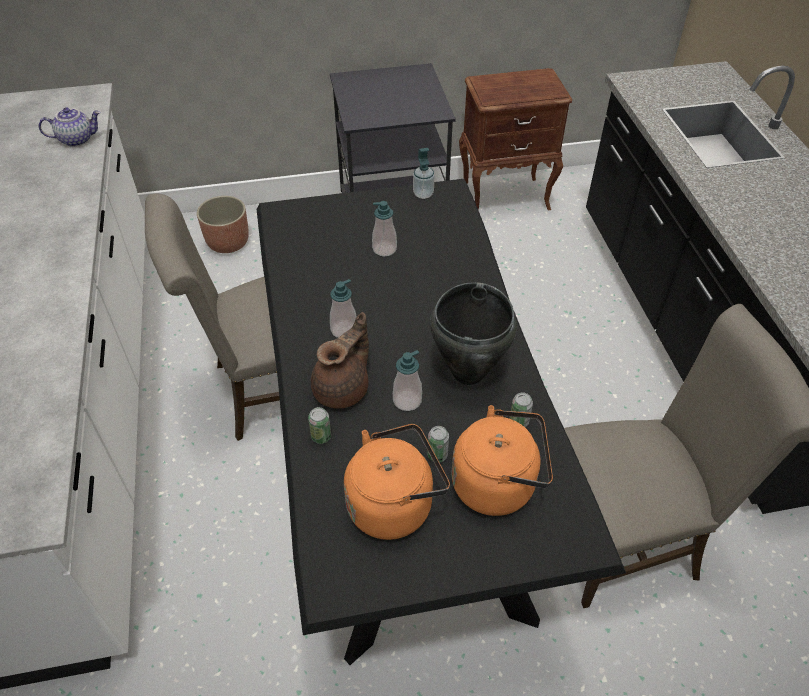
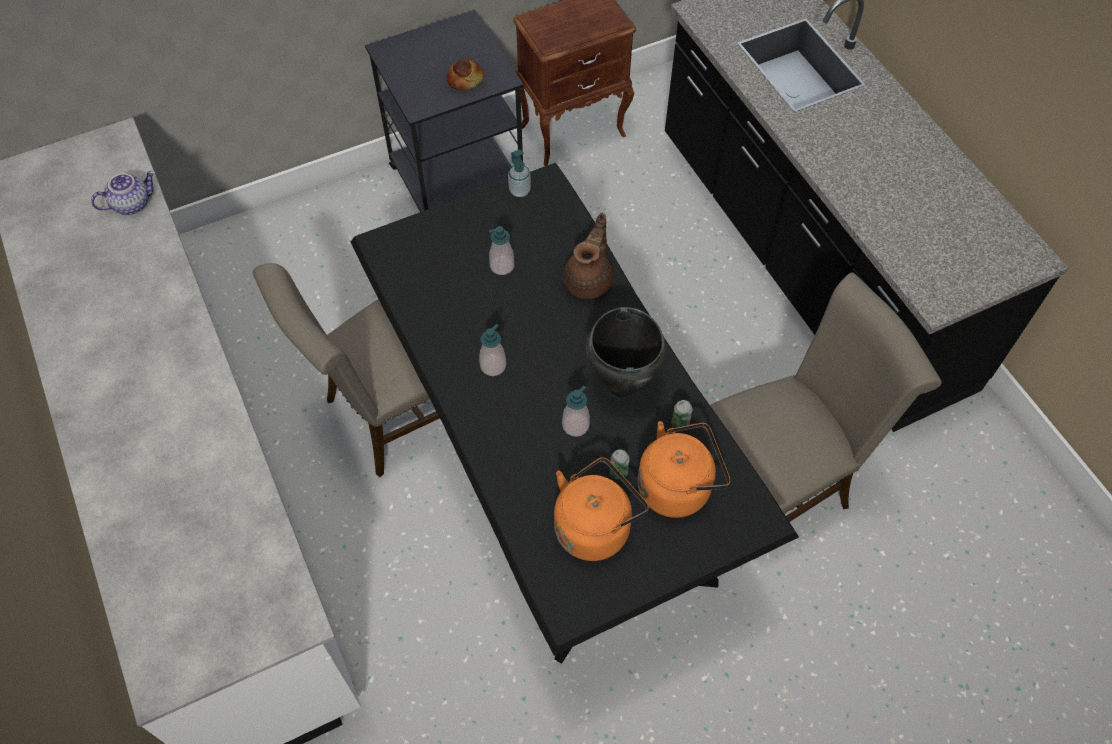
camera: 15 degrees left, 10 degrees up
planter [197,196,249,253] -> none
can [308,407,331,444] -> none
brown teapot [311,312,369,409] -> brown teapot moved to [563,213,613,299]
none -> bread [446,59,484,90]

